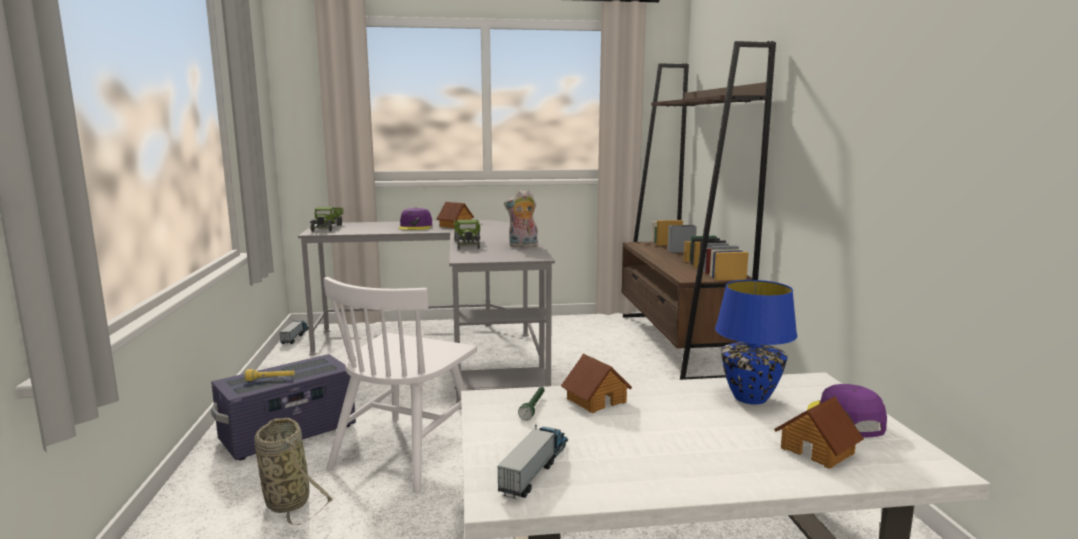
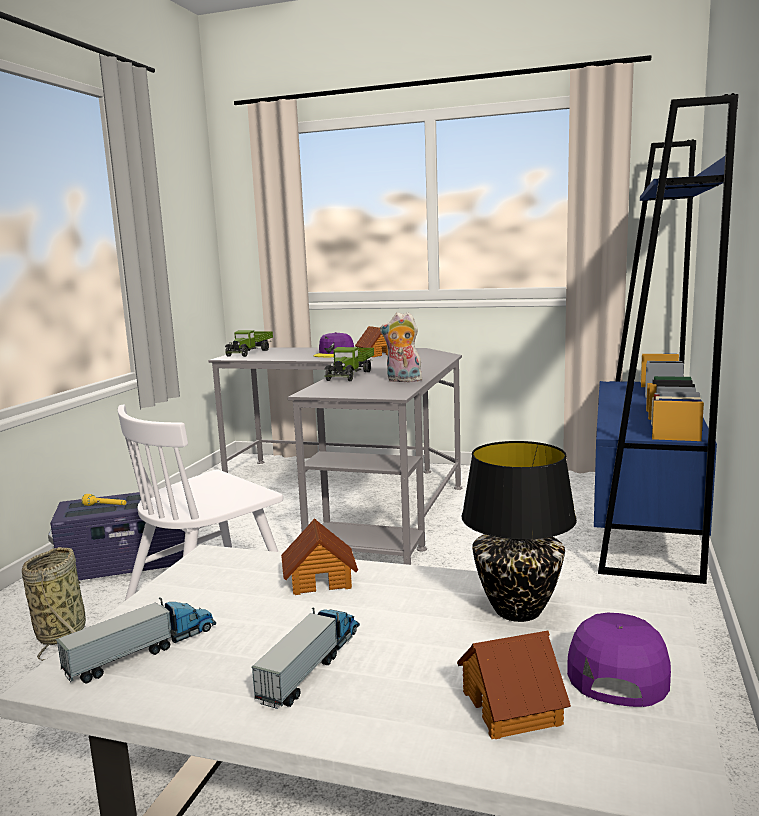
camera: 25 degrees right, 0 degrees up
toy truck [280,321,308,344] -> toy truck moved to [251,607,360,709]
green flashlight [518,387,545,420] -> none
brown bookcase [621,41,776,380] -> blue bookcase [594,93,738,584]
blue table lamp [715,280,797,405] -> black table lamp [461,441,577,622]

